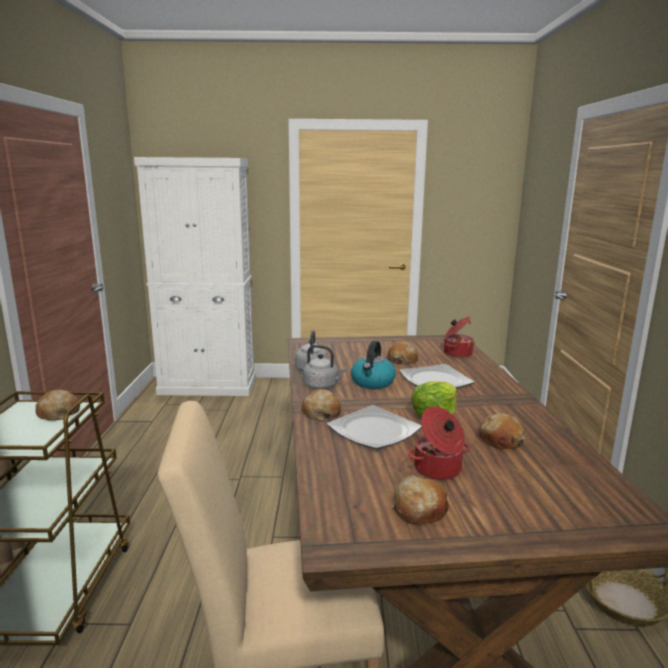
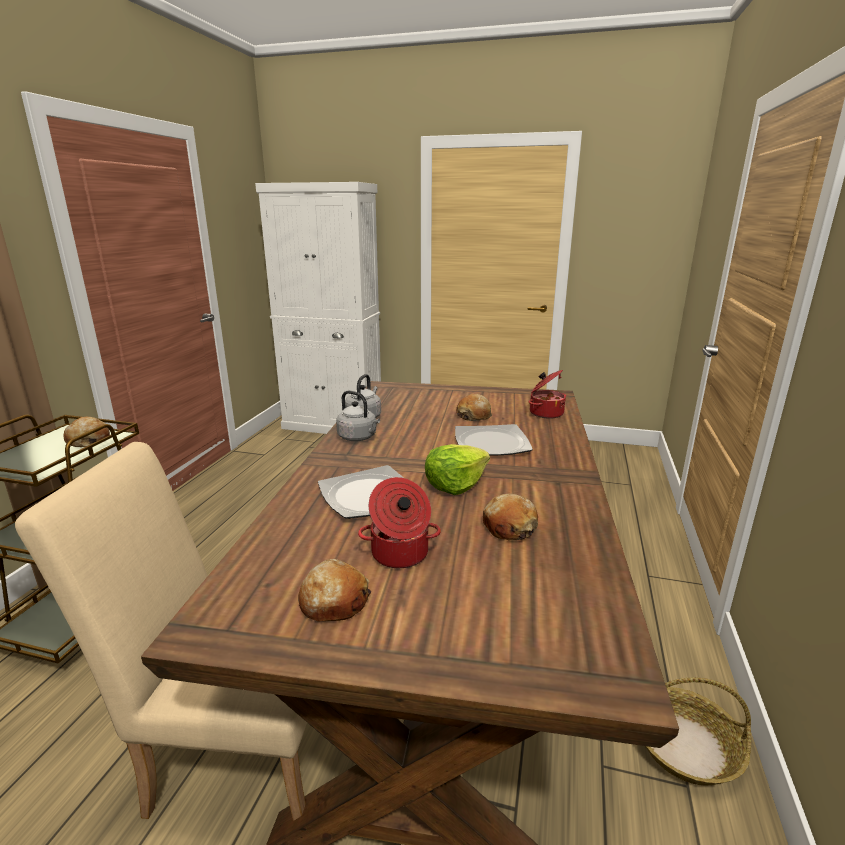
camera: 15 degrees right, 5 degrees up
bread [301,389,341,421] -> none
kettle [351,341,396,389] -> none

